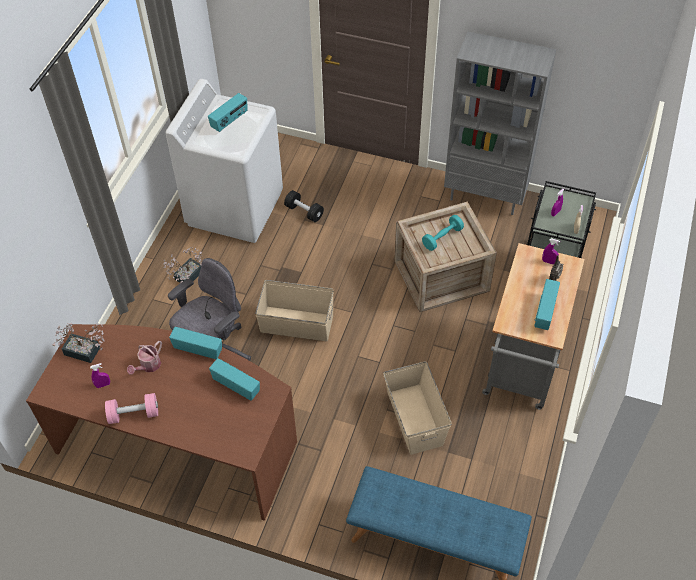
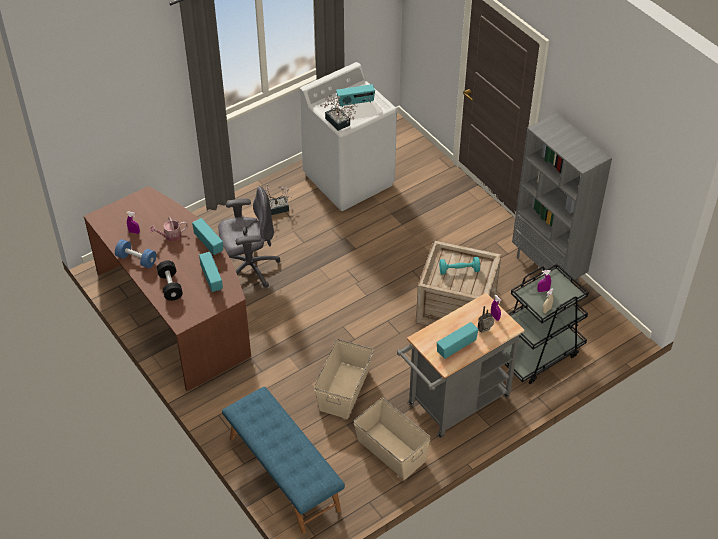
camera: 35 degrees right, 5 degrees down
potted plant [52,323,104,363] -> potted plant moved to [320,95,357,131]
pink dumbbell [105,393,158,424] -> blue dumbbell [115,239,156,268]
beige storage box [255,280,334,341] -> beige storage box moved to [354,398,431,480]
black dumbbell [284,190,324,222] -> black dumbbell moved to [157,261,183,301]

